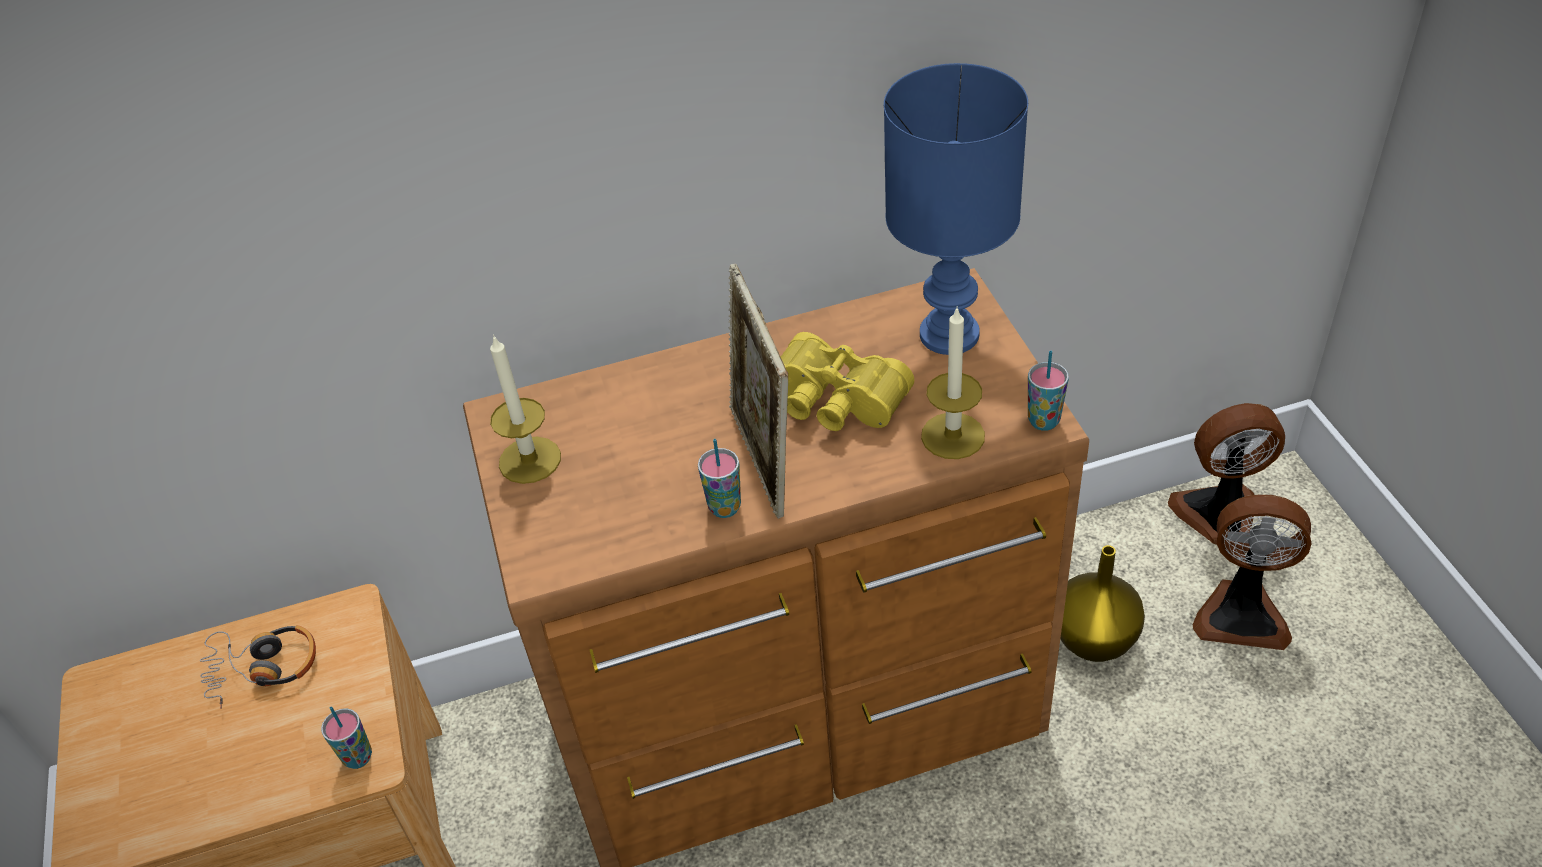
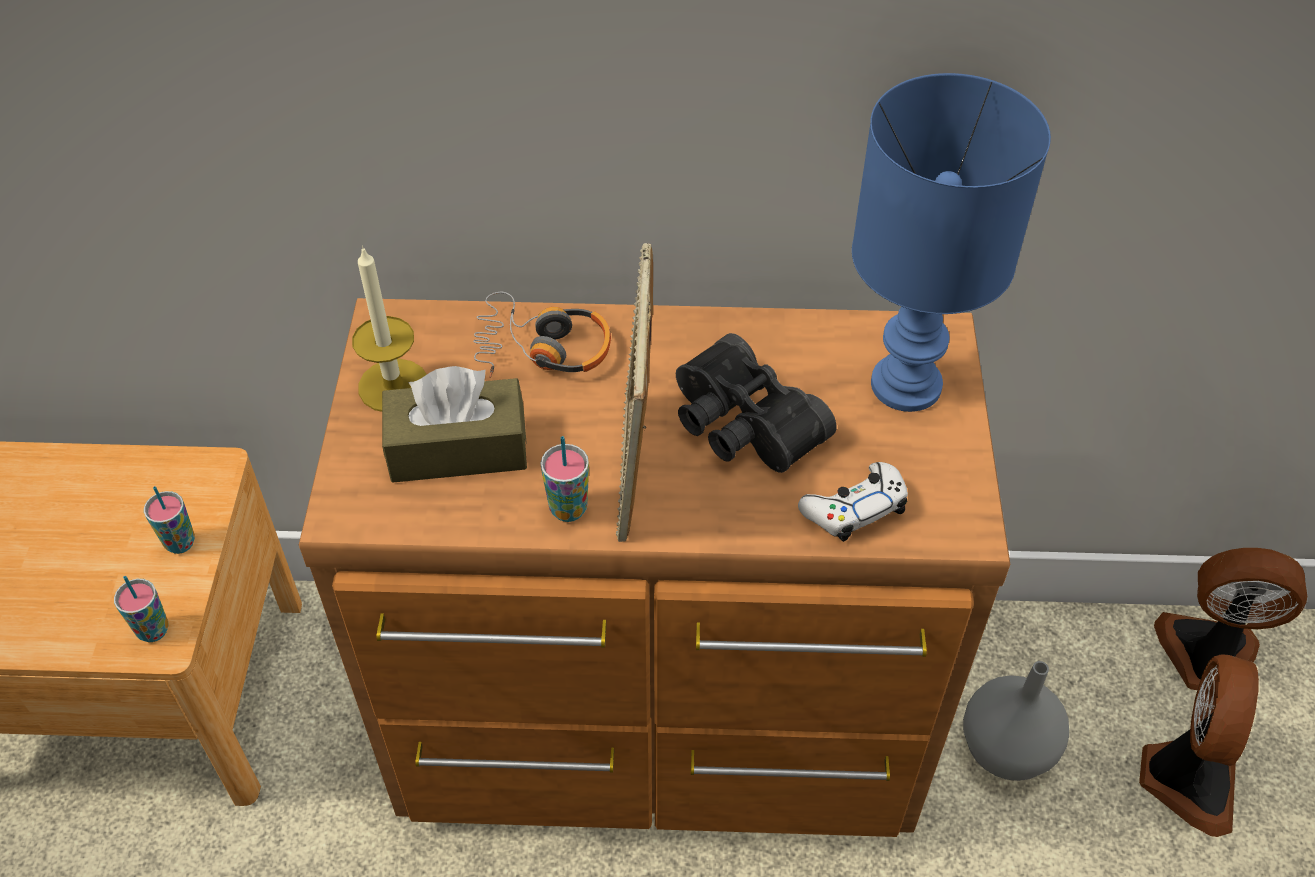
camera: 15 degrees right, 5 degrees up
headphones [200,625,316,709] -> headphones moved to [473,292,611,378]
yellow binoculars [781,332,914,431] -> black binoculars [676,333,837,473]
candle [921,306,985,459] -> white game controller [798,462,908,542]
cup [1028,351,1069,431] -> cup moved to [144,486,195,554]
yellow vase [1060,545,1145,662] -> grey vase [963,661,1069,781]
fan [1193,495,1312,650] -> fan turned 105 degrees counterclockwise [1139,654,1259,837]
none -> brown tissue box [382,366,527,483]

